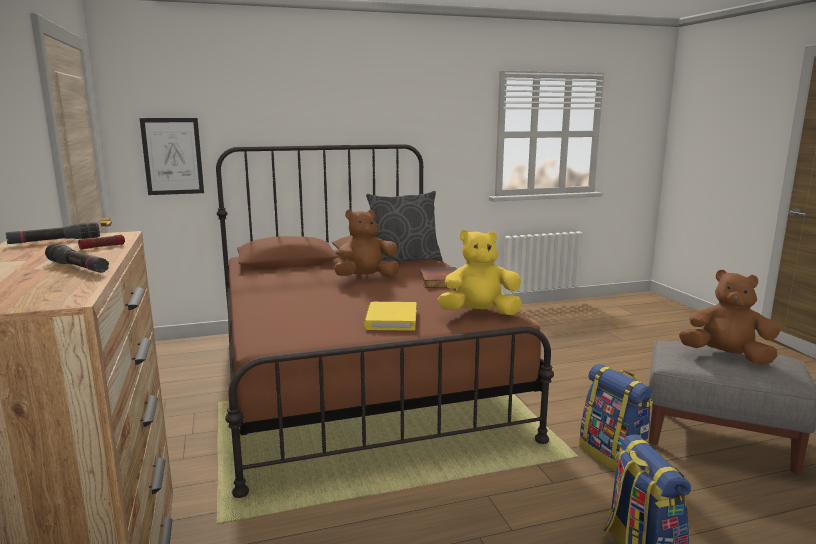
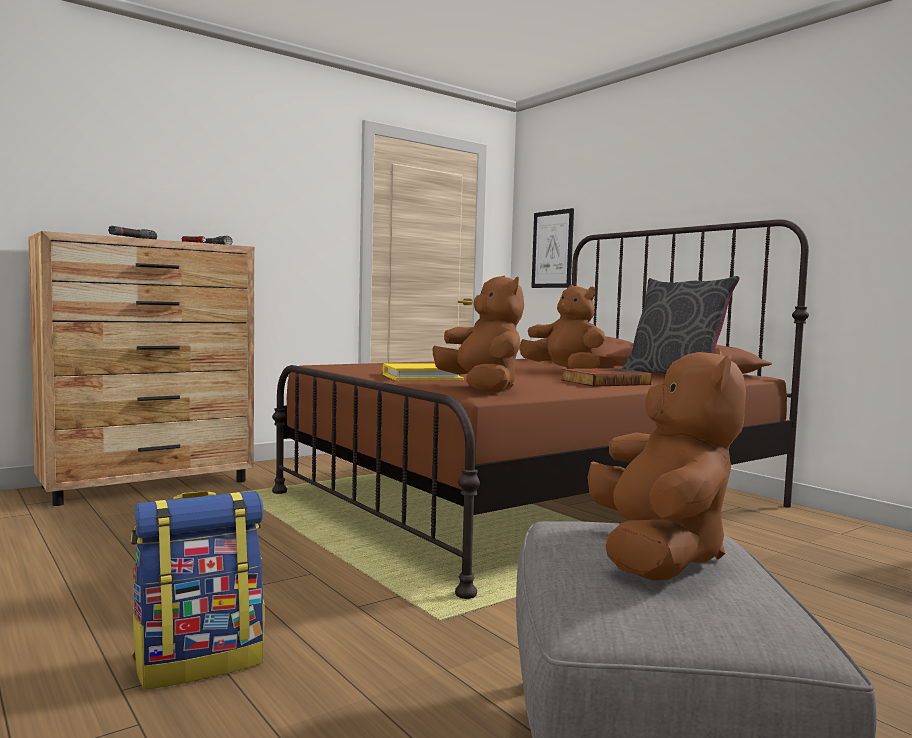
camera: 70 degrees right, 10 degrees down
yellow plush toy [438,230,522,315] -> brown plush toy [432,275,524,393]
backpack [579,364,653,472] -> none

